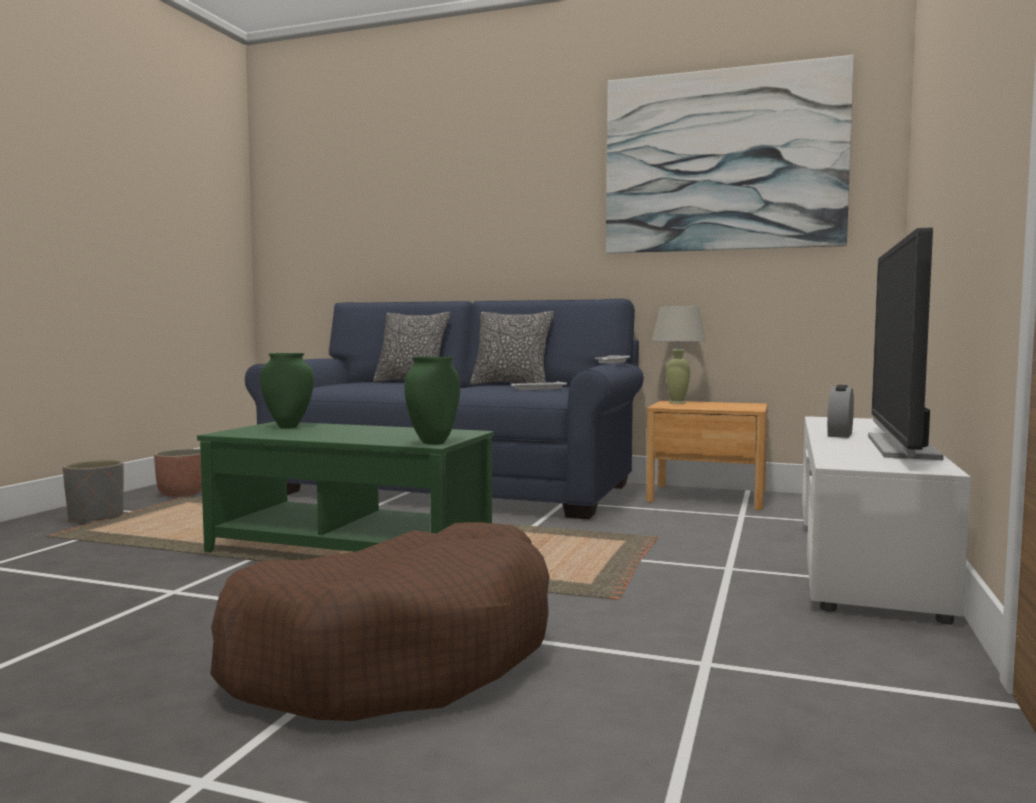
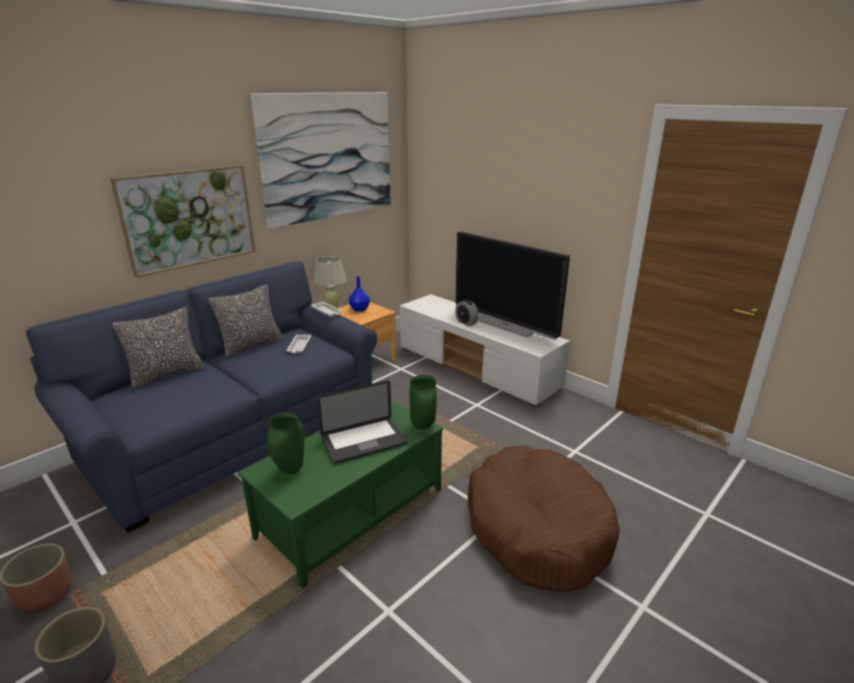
camera: 65 degrees left, 20 degrees up
none -> picture [110,165,255,278]
none -> laptop [317,381,408,464]
none -> blue vase [349,276,370,312]

